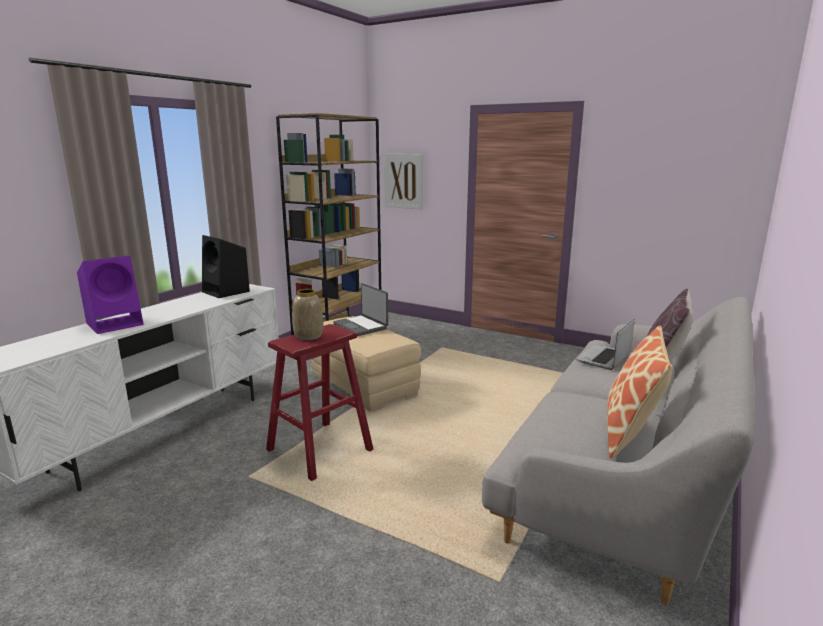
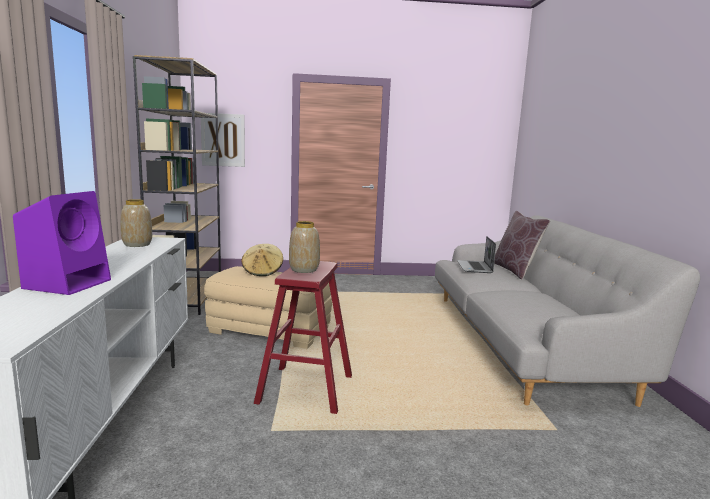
camera: 35 degrees left, 5 degrees down
black speaker [202,235,250,298] -> vase [120,199,152,247]
laptop [333,283,388,336] -> beige hat [242,244,283,276]
pillow [607,325,672,459] -> none

